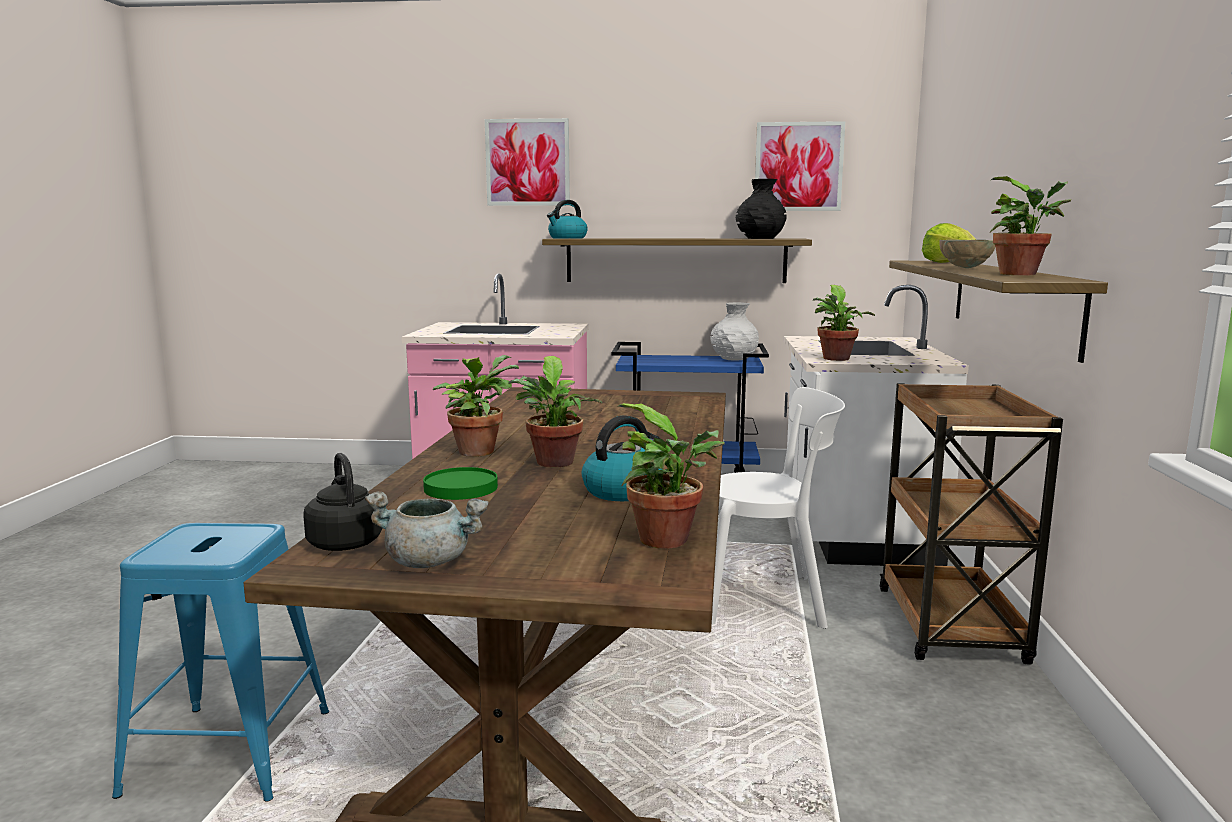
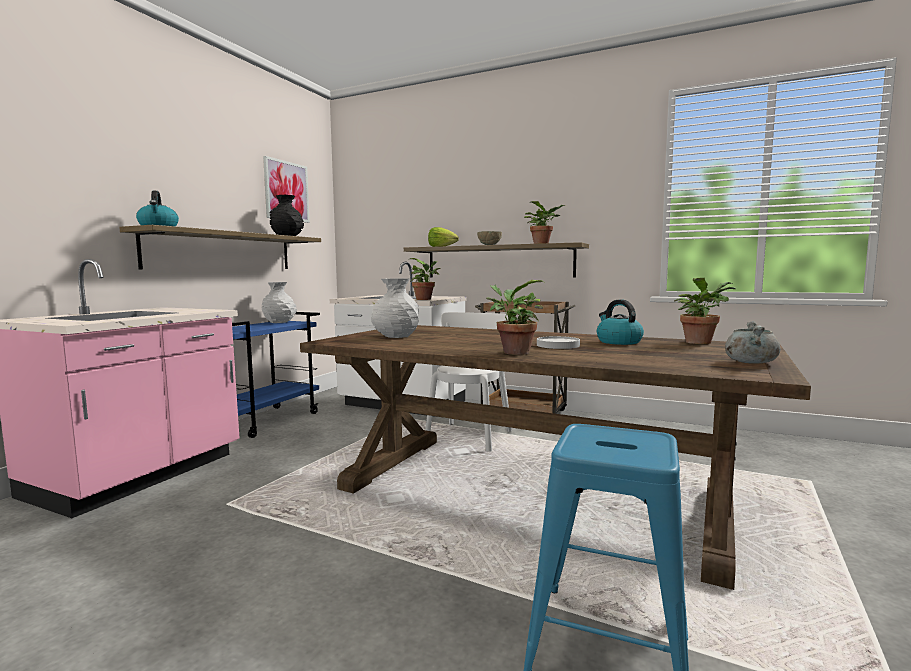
camera: 70 degrees left, 5 degrees down
black kettle [303,453,383,551] -> none
green plate [423,467,498,500] -> none
picture [485,118,570,206] -> none
potted plant [508,356,603,467] -> white plate [537,336,580,349]
none -> white vase [371,278,418,338]

